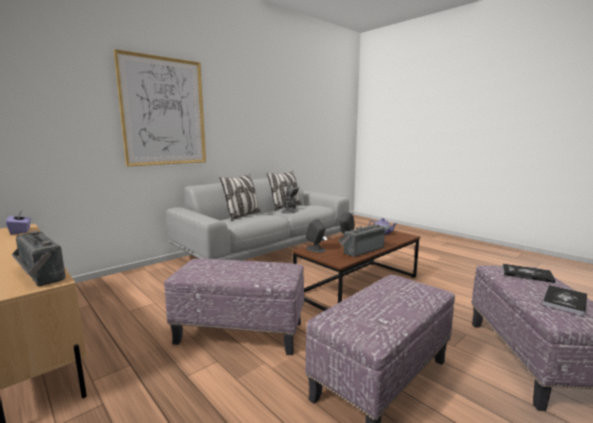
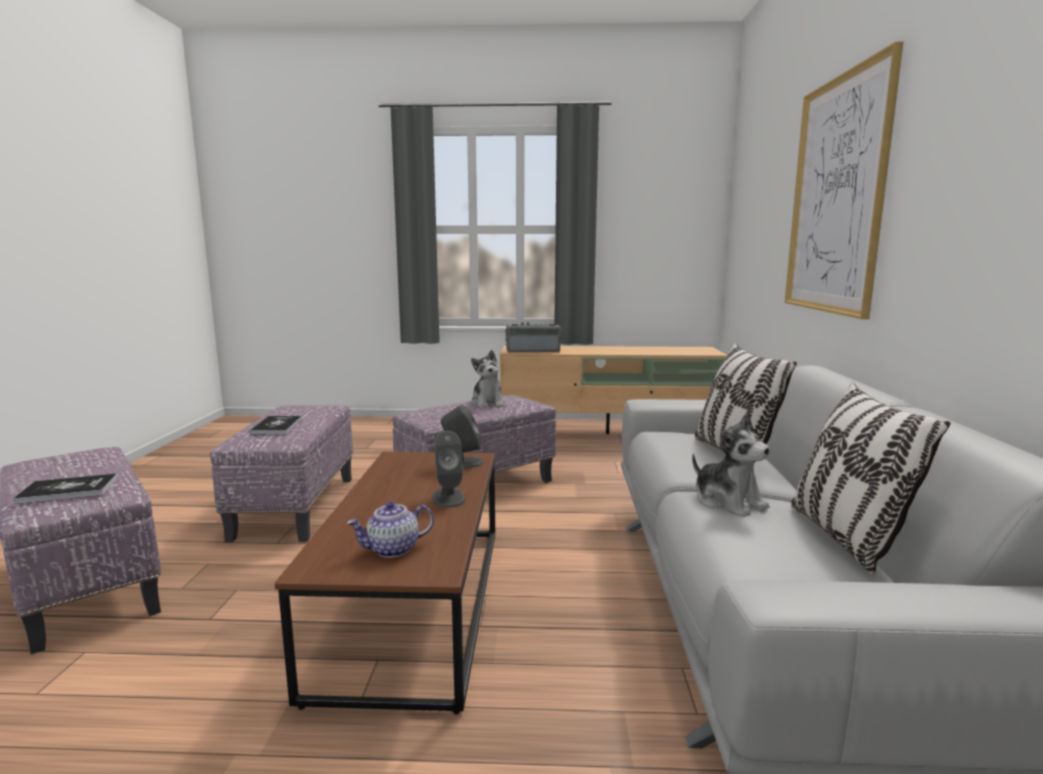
camera: 135 degrees right, 0 degrees up
purple tissue box [6,211,31,235] -> none
radio [340,224,385,257] -> none
book [543,285,587,316] -> book moved to [250,416,302,435]
none -> plush toy [471,350,505,408]

